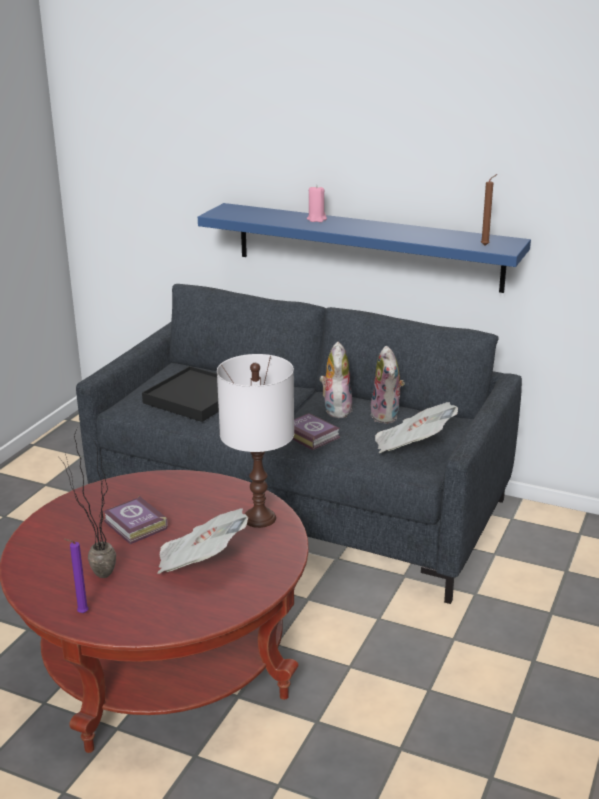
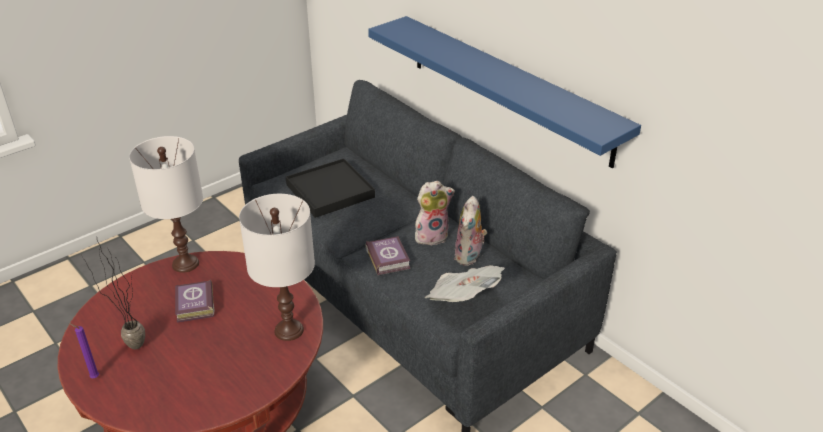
camera: 25 degrees right, 10 degrees up
newspaper [157,508,248,574] -> none
pink candle [307,187,327,222] -> none
plush toy [320,341,352,418] -> plush toy turned 45 degrees clockwise [415,181,455,247]
brown candle [481,174,497,245] -> none
none -> white table lamp [129,136,203,273]

